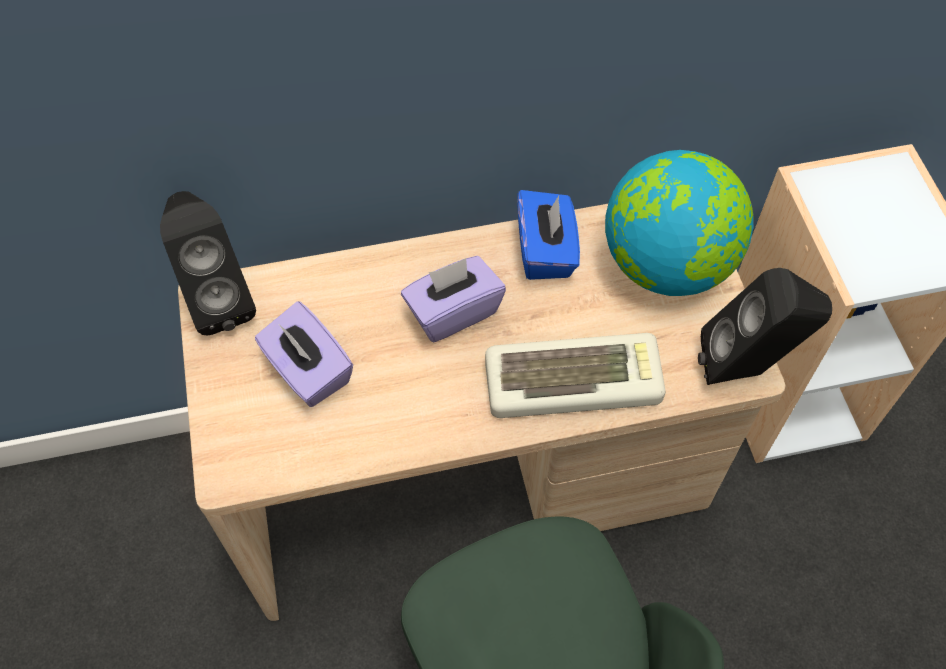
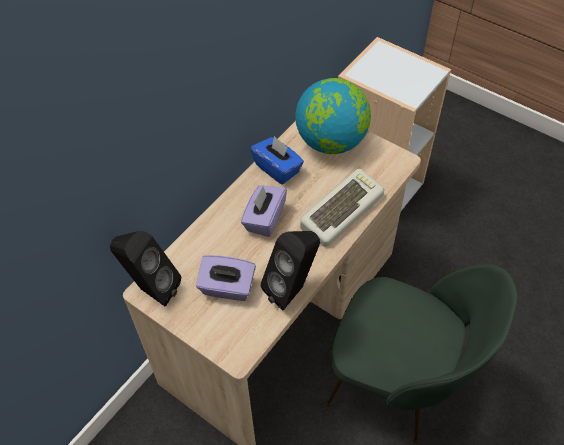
camera: 40 degrees left, 5 degrees down
black speaker [698,268,832,385] -> black speaker moved to [261,231,320,311]

